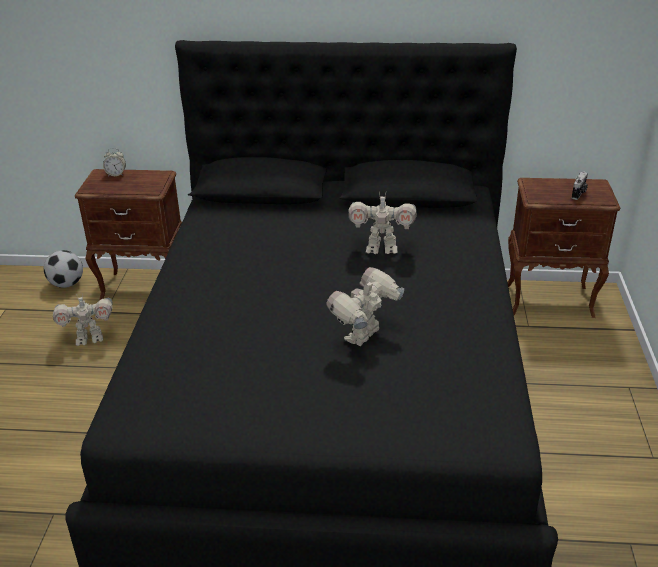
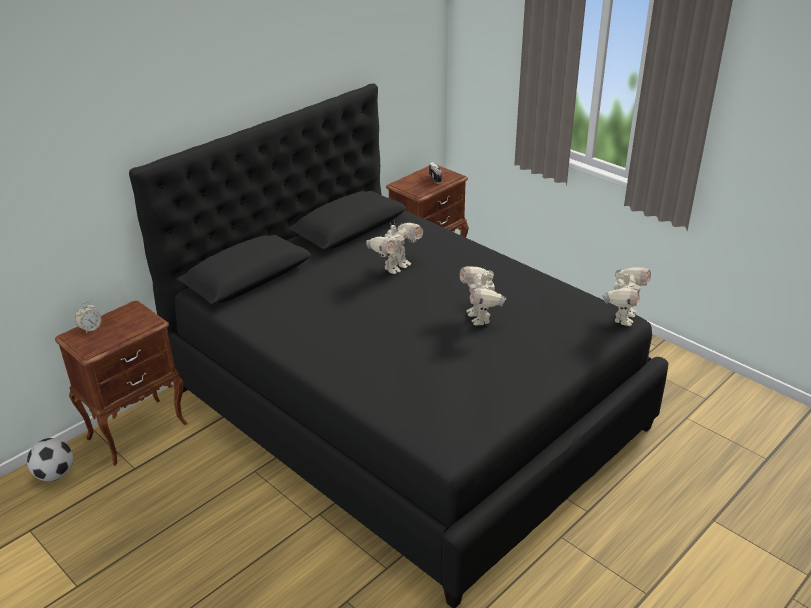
camera: 50 degrees left, 0 degrees up
toy robot [53,294,113,346] -> toy robot moved to [602,267,651,326]

